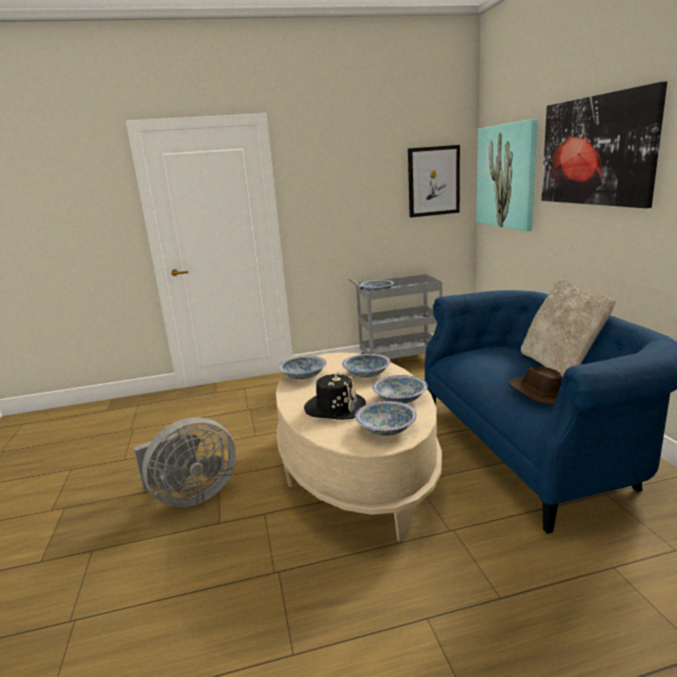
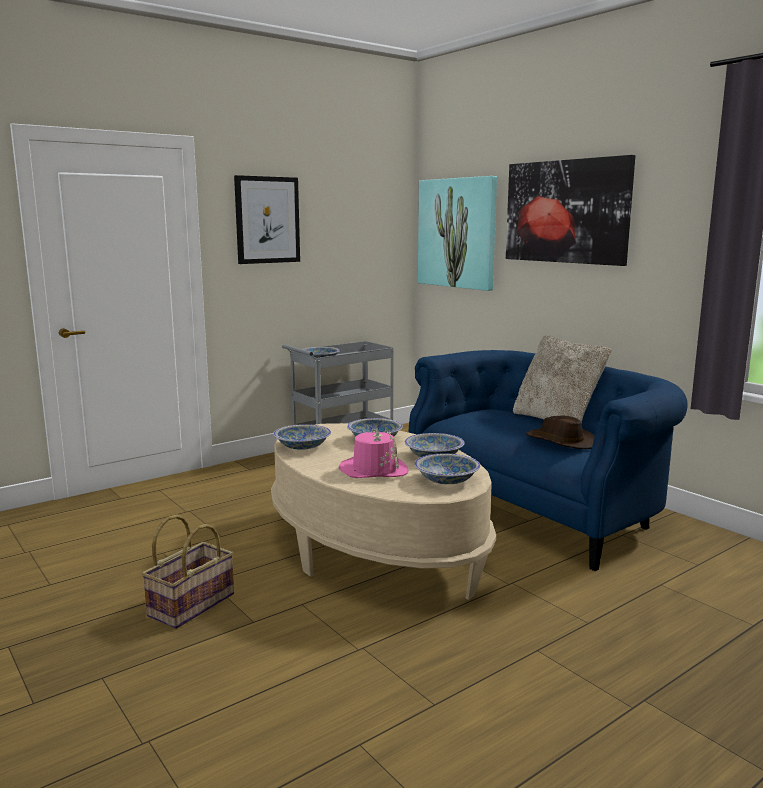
camera: 25 degrees left, 5 degrees down
grey fan [133,417,236,507] -> basket [142,514,234,629]
black hat [304,372,366,420] -> pink hat [339,429,408,478]
picture [408,145,460,217] -> picture moved to [234,175,300,264]

